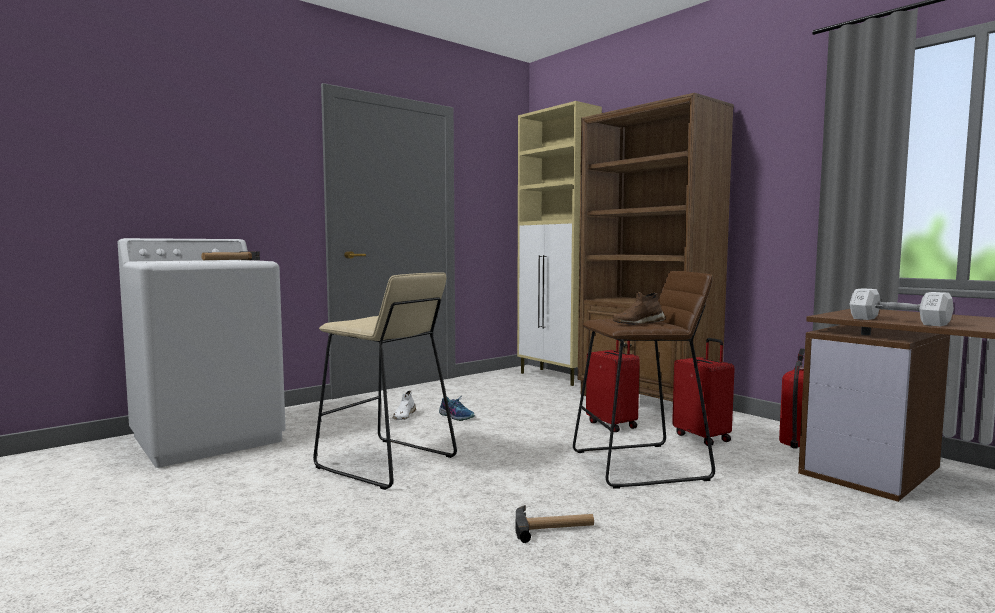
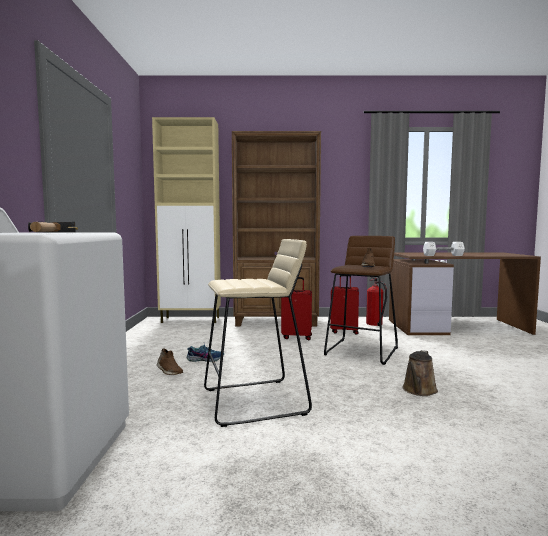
camera: 50 degrees left, 0 degrees up
white shoe [393,391,416,420] -> brown shoe [157,348,183,375]
hammer [516,505,594,543] -> brown watering can [403,350,438,396]

